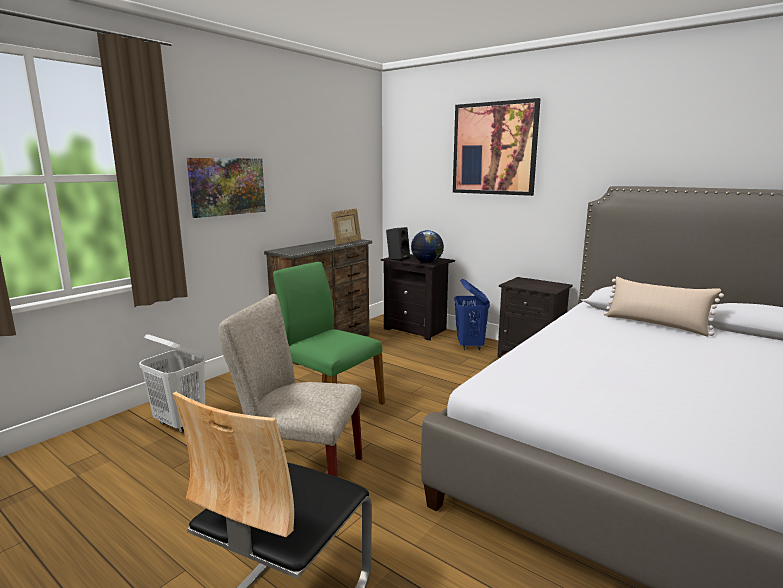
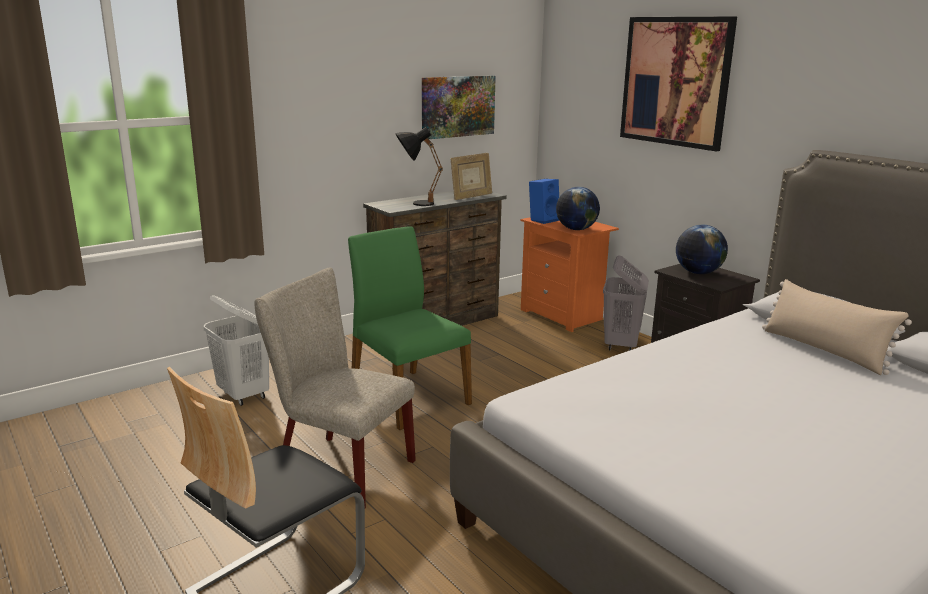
camera: 15 degrees right, 5 degrees up
picture [187,158,266,218] -> picture moved to [422,75,496,139]
black nightstand [381,254,455,341] -> orange nightstand [521,217,619,332]
black speaker [386,227,410,261] -> blue speaker [529,179,559,224]
blue laundry basket [454,279,490,350] -> grey laundry basket [603,255,649,351]
none -> black table lamp [395,127,443,206]
none -> globe [676,224,728,274]

